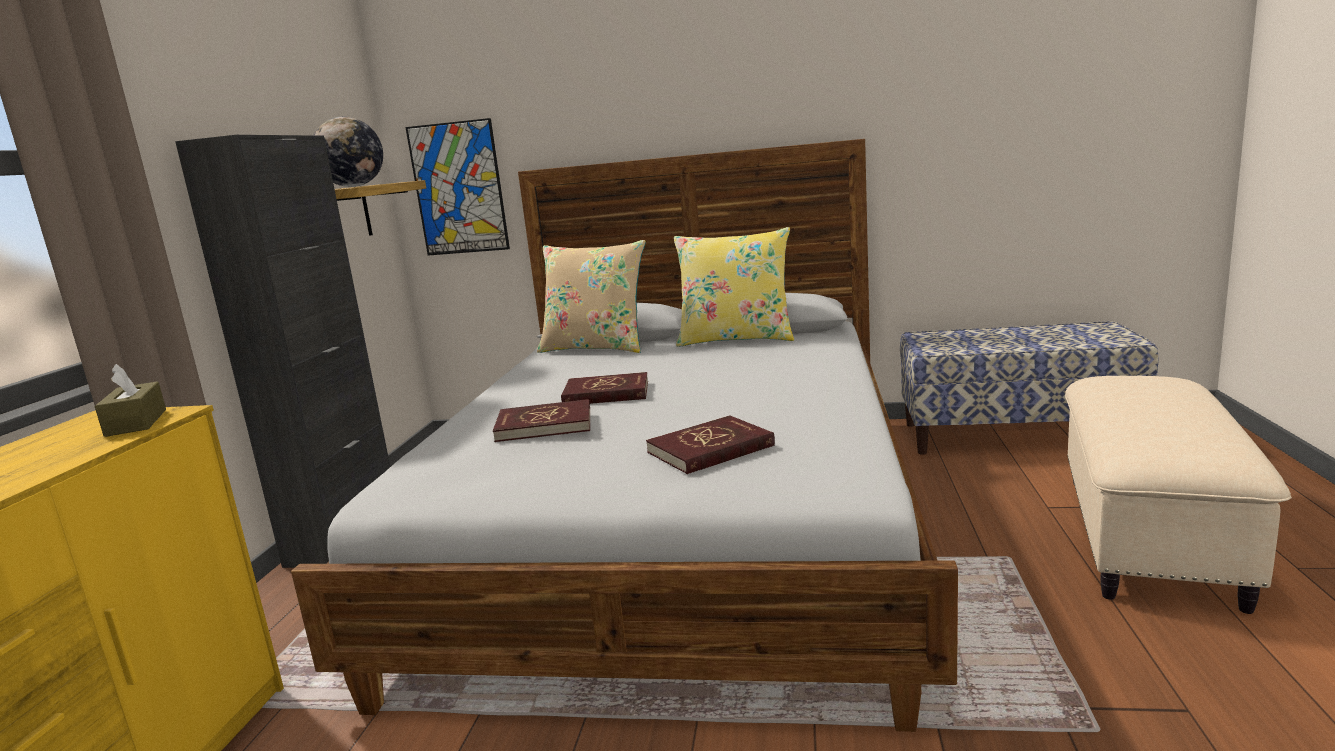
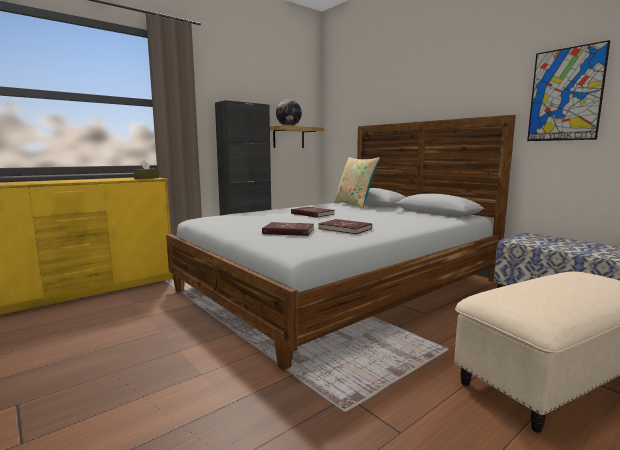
camera: 40 degrees right, 5 degrees down
picture [405,118,510,256] -> picture moved to [527,40,611,141]
red book [493,399,590,442] -> red book moved to [318,219,372,234]
yellow pillow [674,227,794,347] -> none

